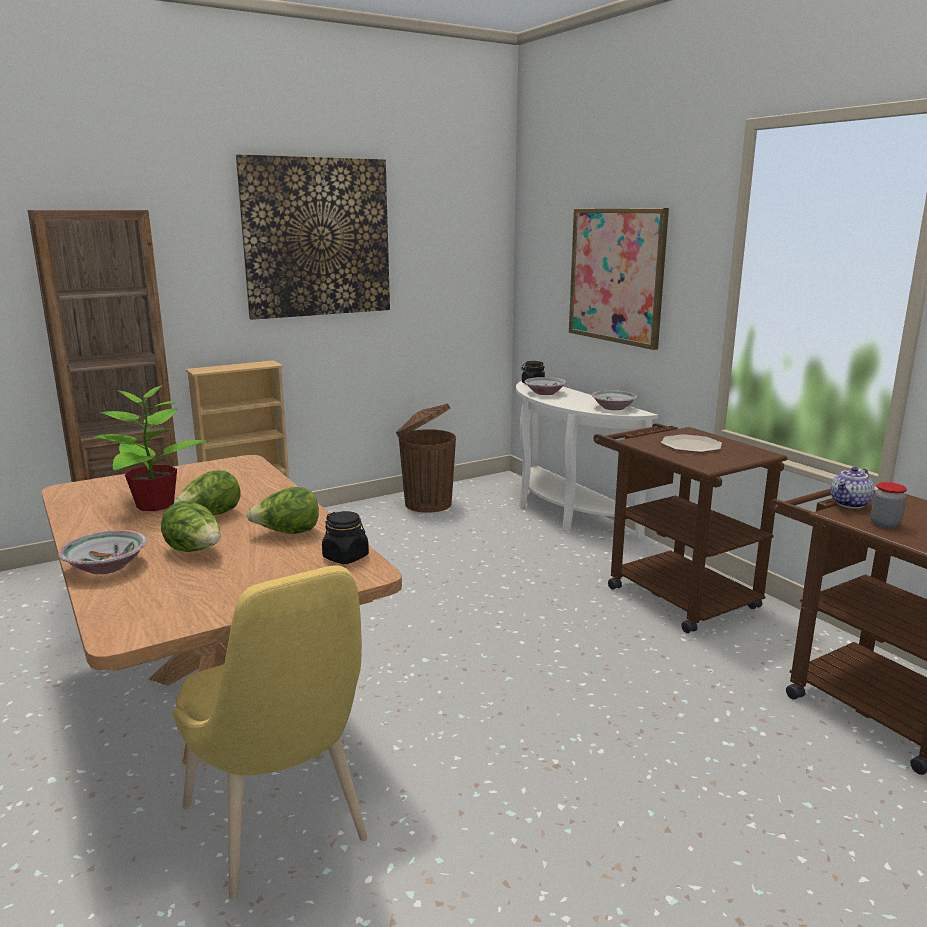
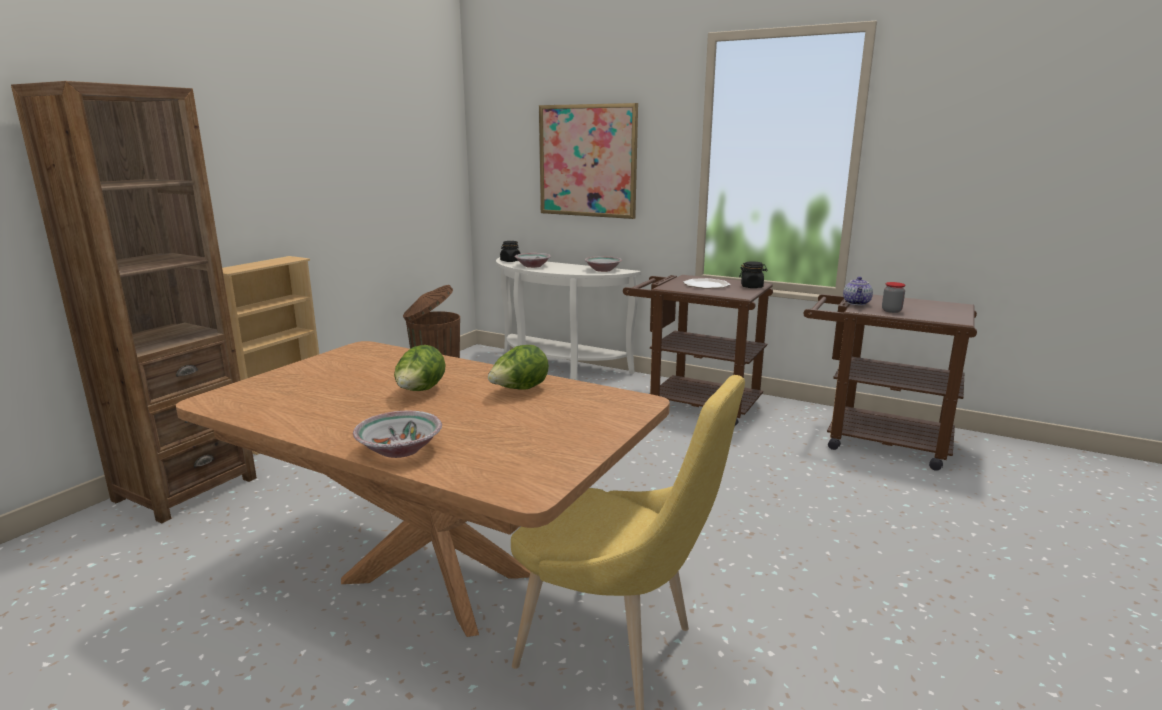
camera: 30 degrees left, 0 degrees up
potted plant [93,385,208,511] -> none
lettuce [161,501,221,552] -> none
picture [236,154,390,320] -> none
black jar [322,511,369,564] -> black jar moved to [739,261,768,288]

